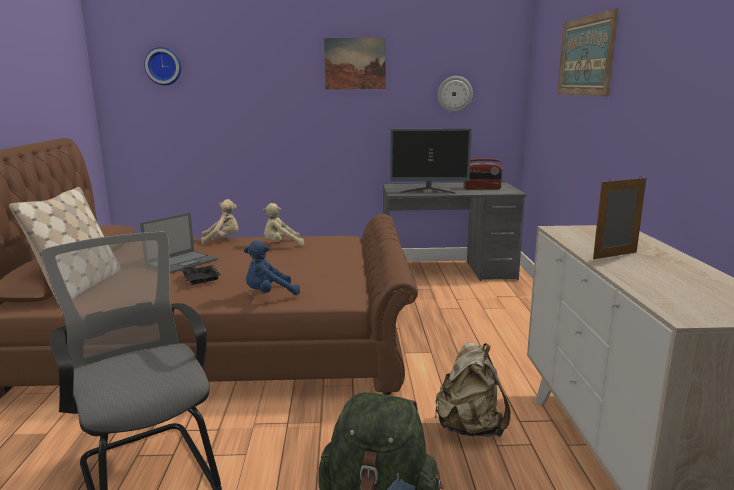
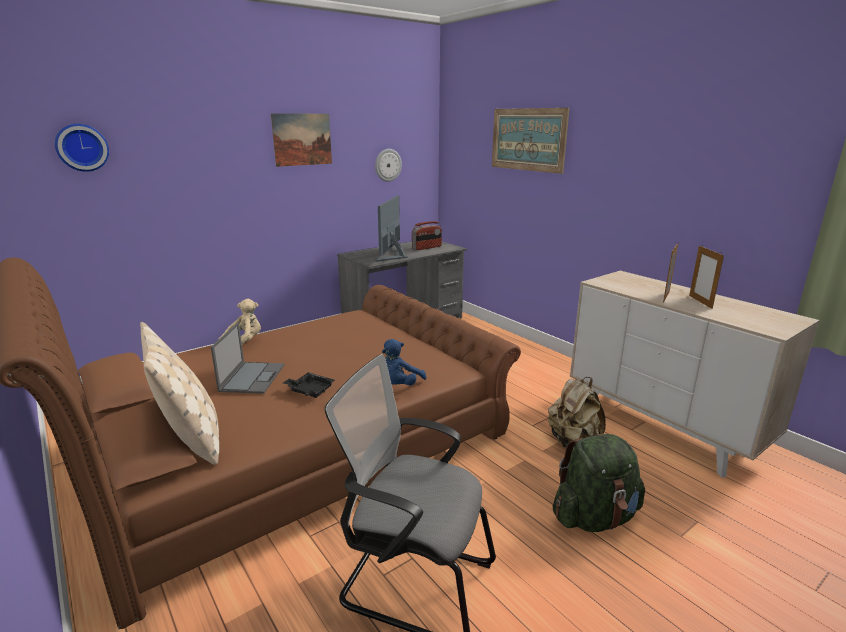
camera: 35 degrees left, 5 degrees up
beige plush toy [263,203,304,246] -> none
monitor [390,129,472,194] -> monitor turned 135 degrees clockwise [375,196,408,262]
none -> picture frame [689,246,724,309]

